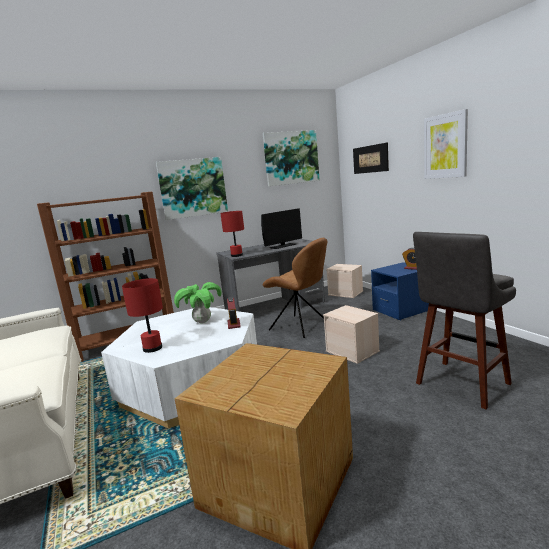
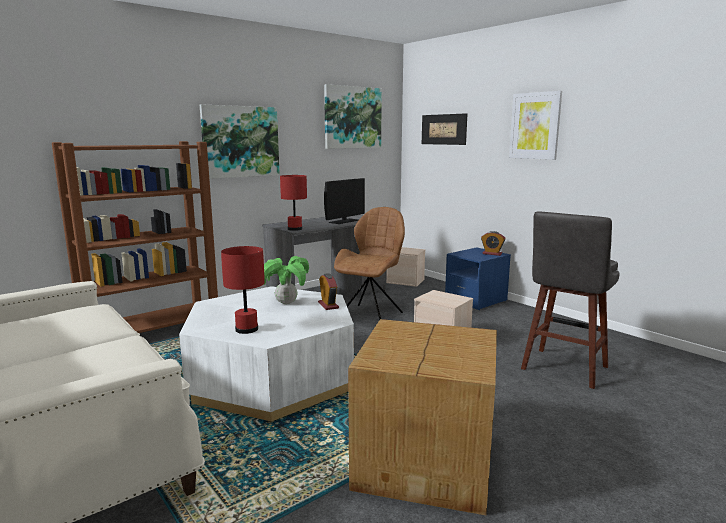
camera: 15 degrees left, 0 degrees up
brown chair [263,238,327,338] -> brown chair turned 90 degrees counterclockwise [334,207,405,320]

